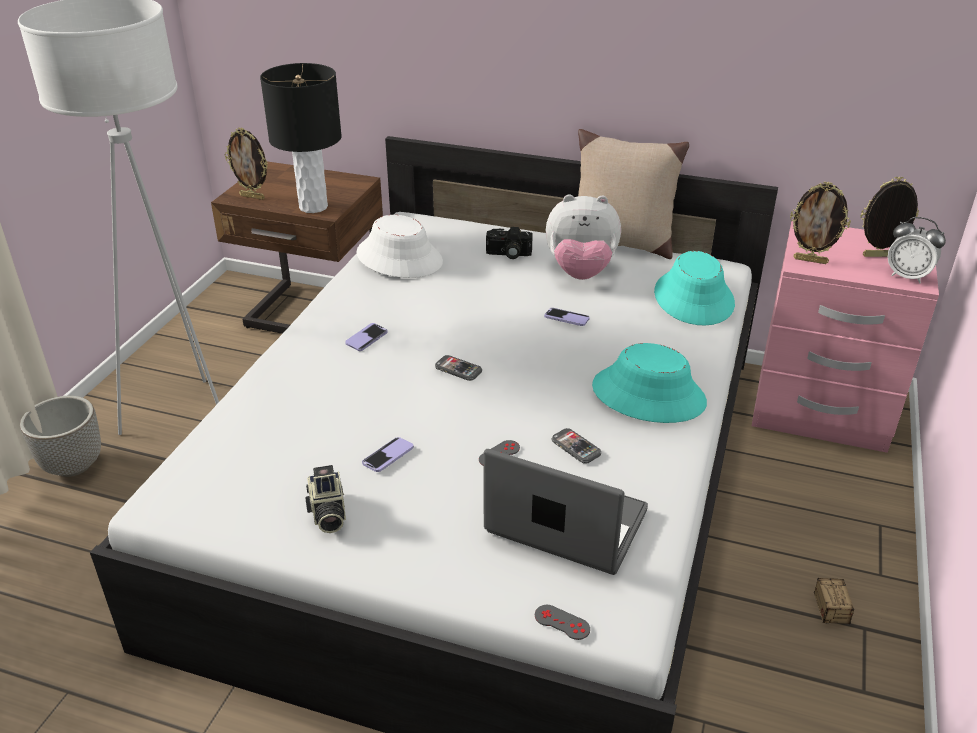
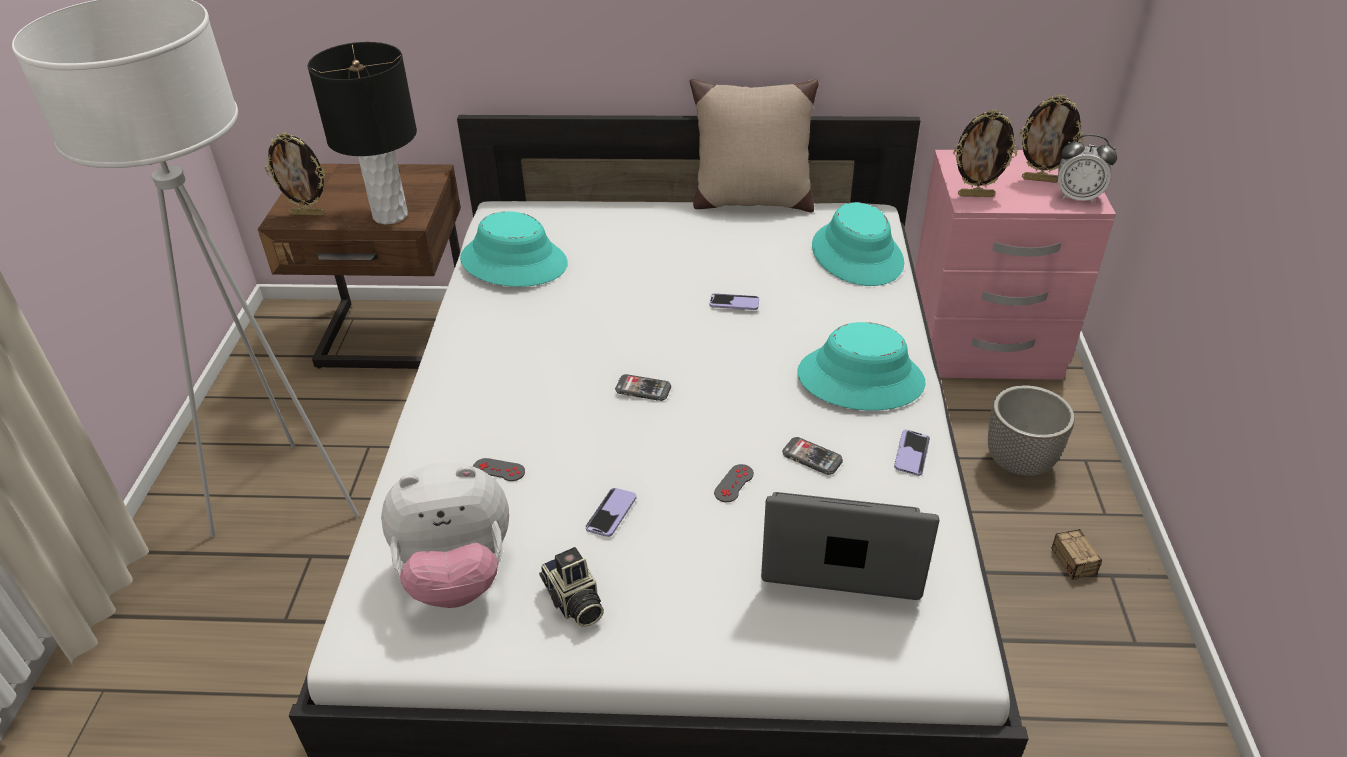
camera: 15 degrees left, 5 degrees up
planter [20,396,101,477] -> planter moved to [988,385,1075,476]
phone [345,323,388,351] -> phone moved to [894,429,930,476]
white hat [356,215,443,278] -> turquoise hat [460,211,568,287]
camera [486,227,533,259] -> none
grey game controller [535,605,590,640] -> grey game controller moved to [473,458,525,481]
plush toy [546,194,621,280] -> plush toy moved to [381,462,509,608]
picture frame [860,177,919,257] -> picture frame turned 150 degrees counterclockwise [1019,95,1084,183]

